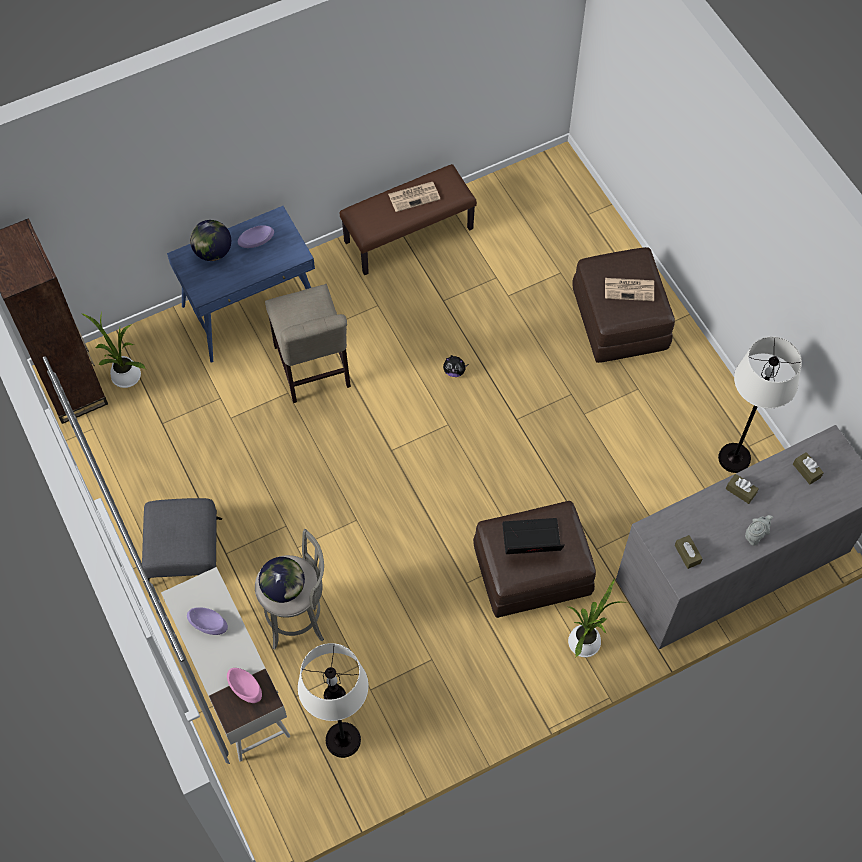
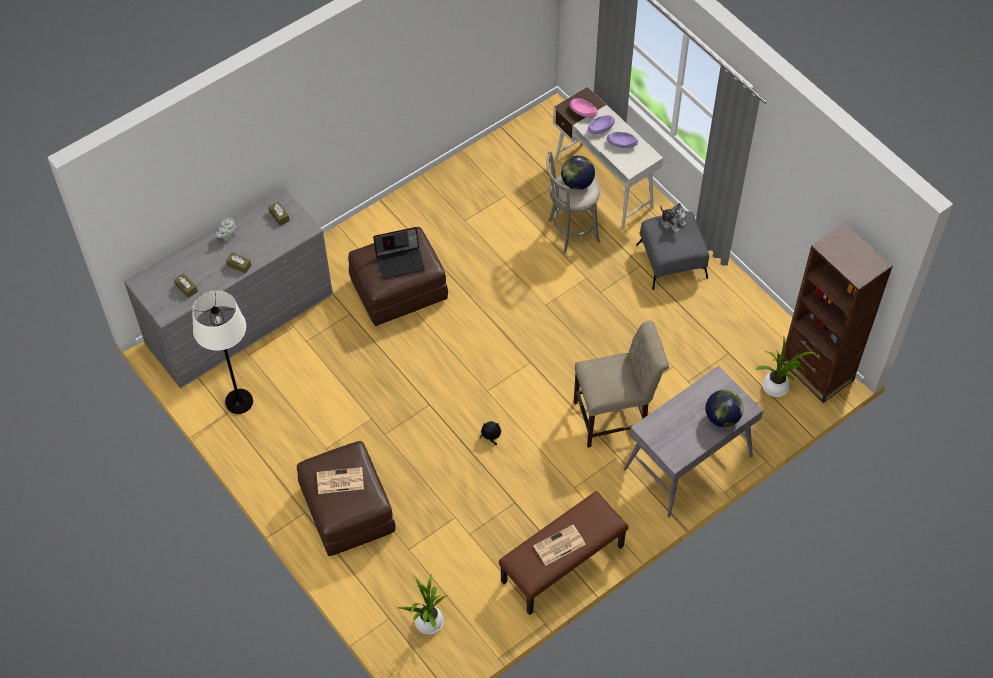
camera: 170 degrees right, 5 degrees down
blue desk [167,206,315,363] -> grey desk [624,366,763,518]
purple bowl [238,225,274,248] -> purple bowl moved to [588,115,615,134]
beige chair [265,284,351,403] -> beige chair turned 105 degrees clockwise [574,321,669,448]
white floor lamp [298,643,369,758] -> none
potted plant [568,578,624,657] -> potted plant moved to [398,574,448,634]
none -> plush toy [660,203,686,233]

